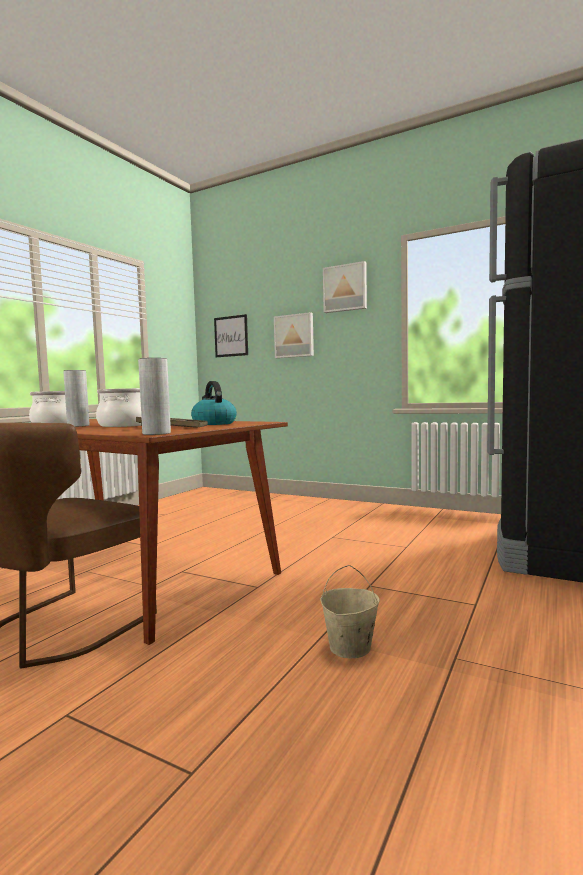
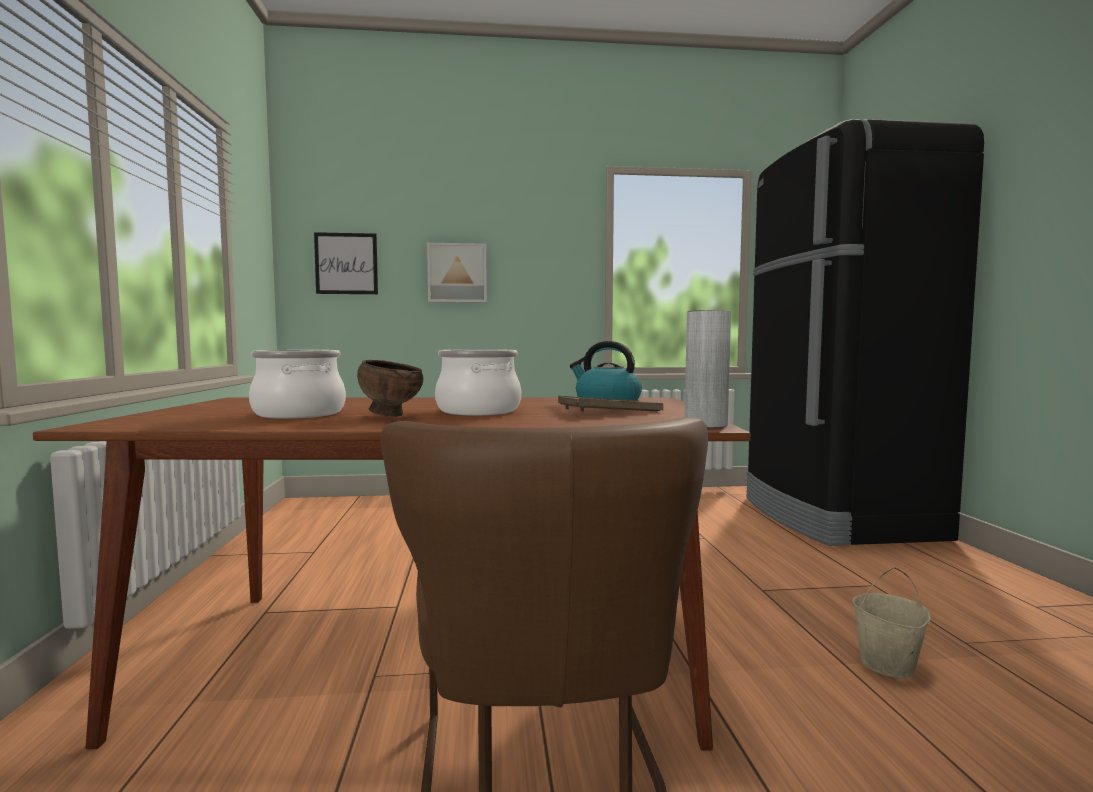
camera: 35 degrees left, 0 degrees up
grey vase [63,370,89,427] -> brown bowl [357,360,423,417]
picture [323,261,367,313] -> none

